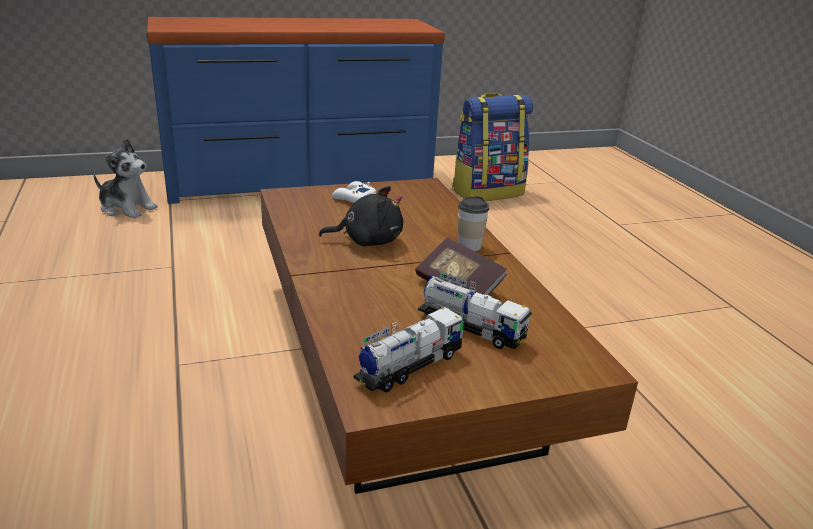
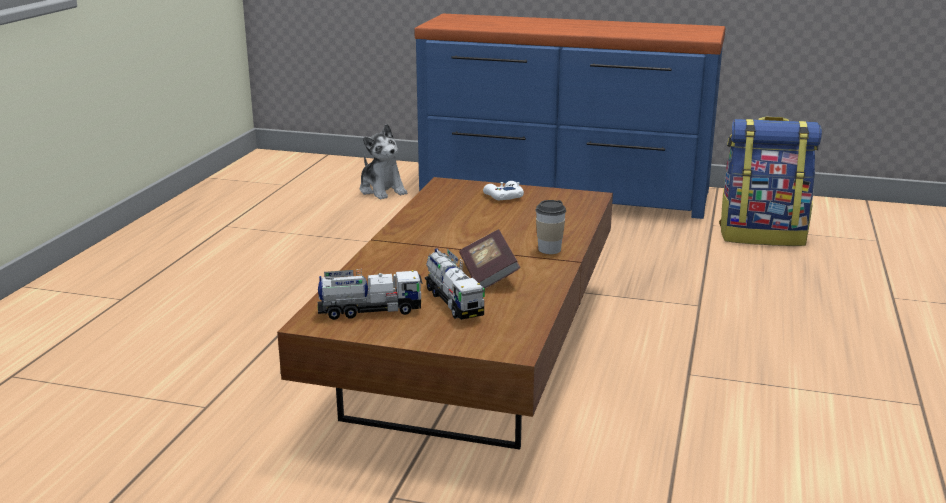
camera: 35 degrees right, 5 degrees down
black plush toy [319,186,403,246] -> none

